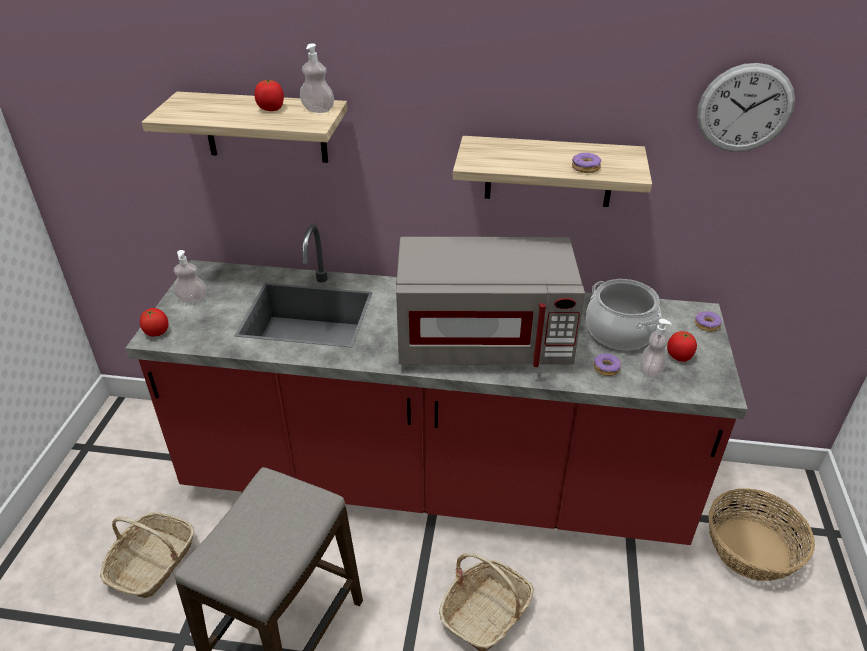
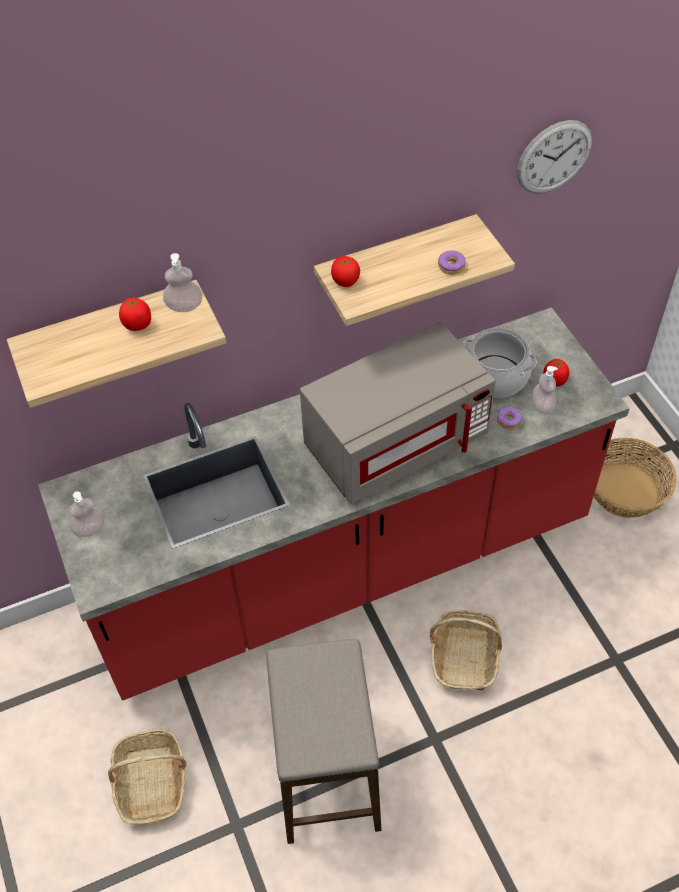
camera: 30 degrees left, 15 degrees up
tomato [140,308,169,336] -> tomato moved to [331,256,360,287]
donut [695,311,722,332] -> none

